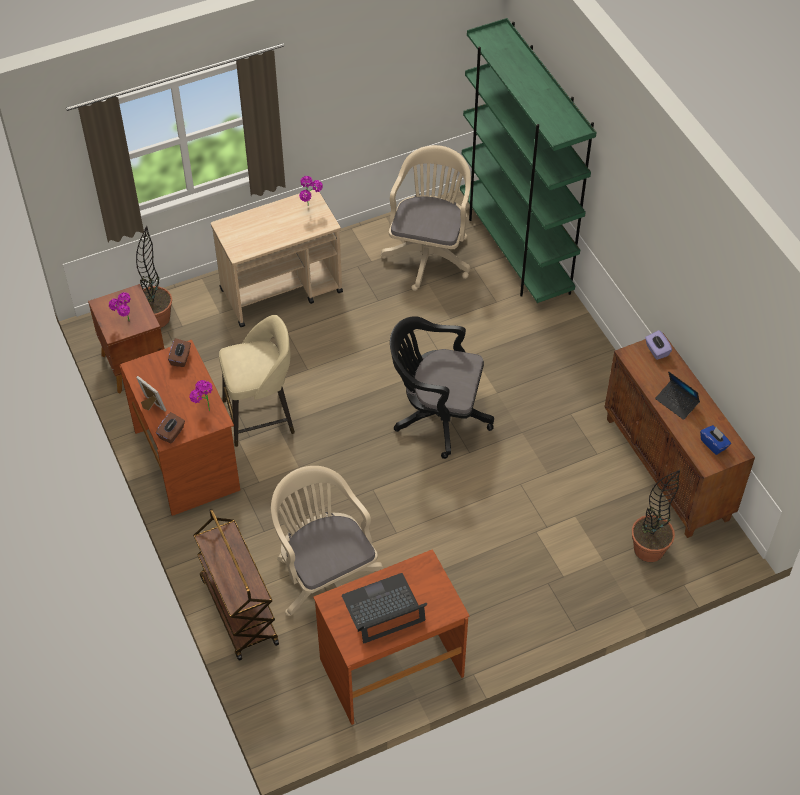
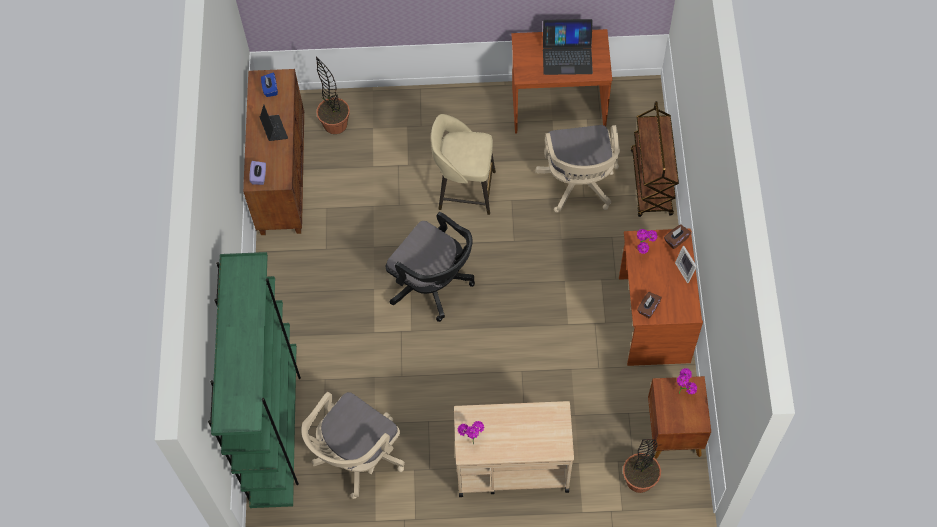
camera: 155 degrees left, 10 degrees up
beige stool [219,315,295,447] -> beige stool moved to [431,114,496,215]

